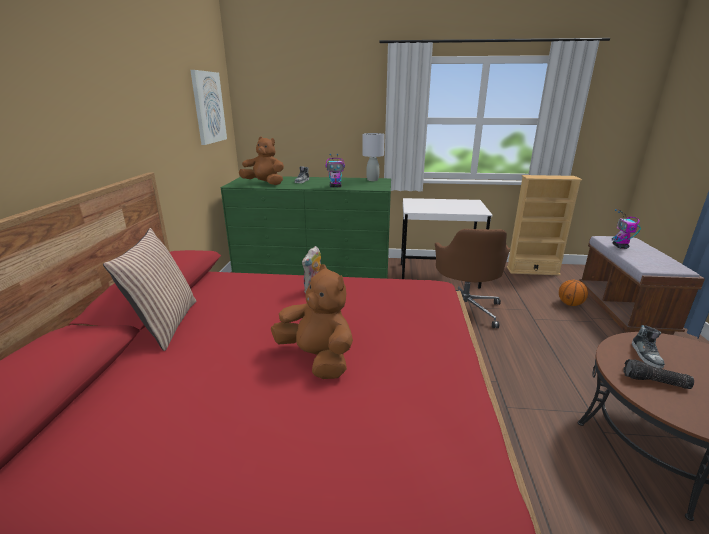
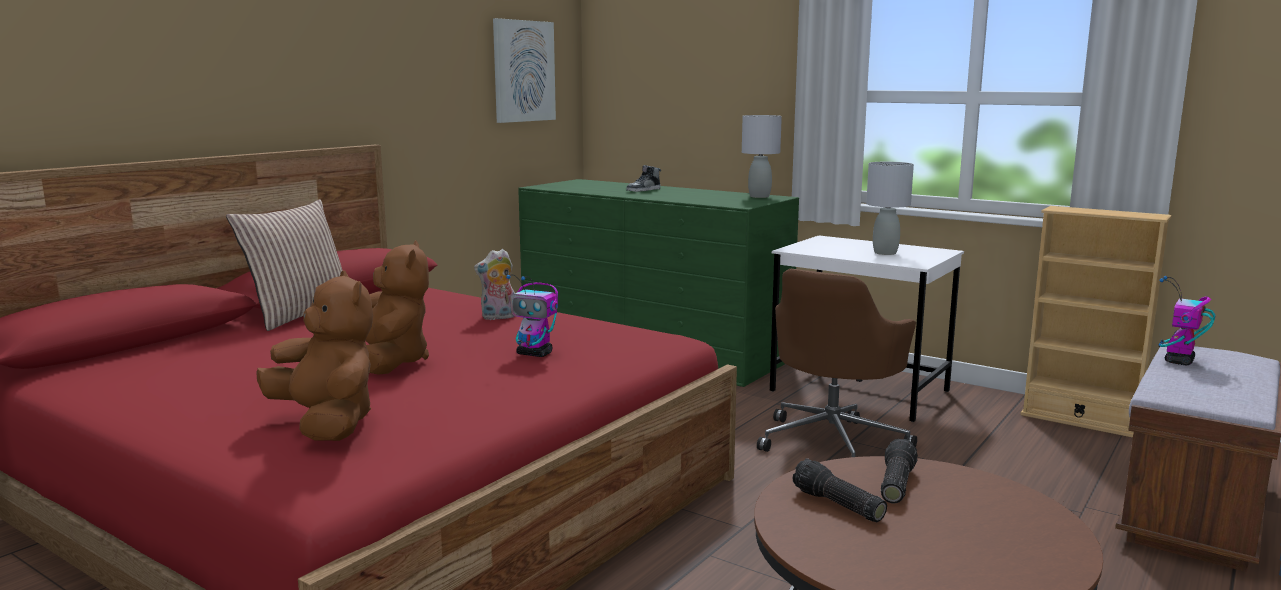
camera: 30 degrees right, 10 degrees down
brown plush toy [239,137,284,185] -> brown plush toy moved to [256,271,373,441]
toy robot [325,154,345,187] -> toy robot moved to [506,275,558,357]
basketball [559,280,588,306] -> none
shoe [632,325,665,369] -> flashlight [881,439,918,504]
none -> grey table lamp [866,162,914,255]

